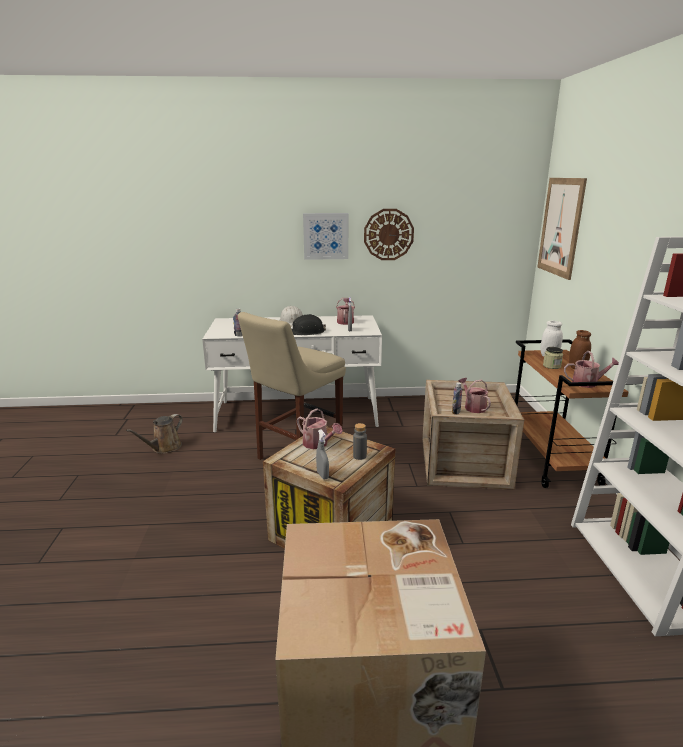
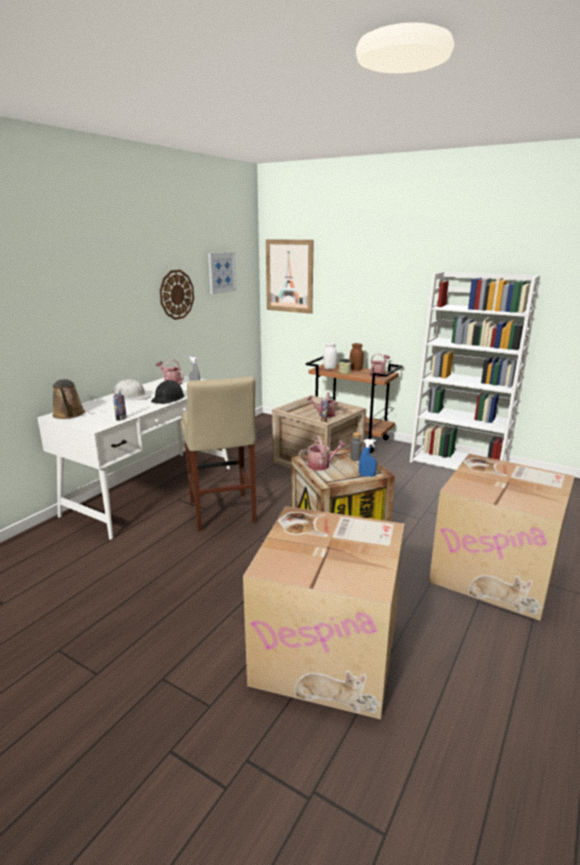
camera: 55 degrees left, 0 degrees up
brown watering can [126,414,183,453] -> brown watering can moved to [52,378,85,419]
picture [303,213,348,260] -> picture moved to [208,252,236,294]
grey spray bottle [316,430,329,480] -> blue spray bottle [359,439,377,477]
none -> cardboard box [243,506,404,719]

